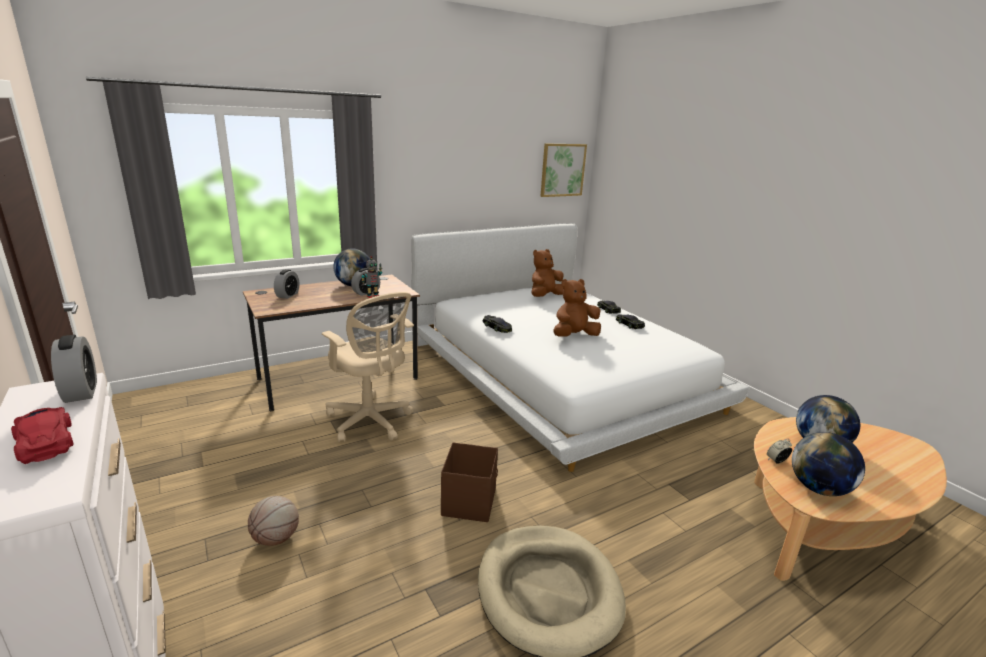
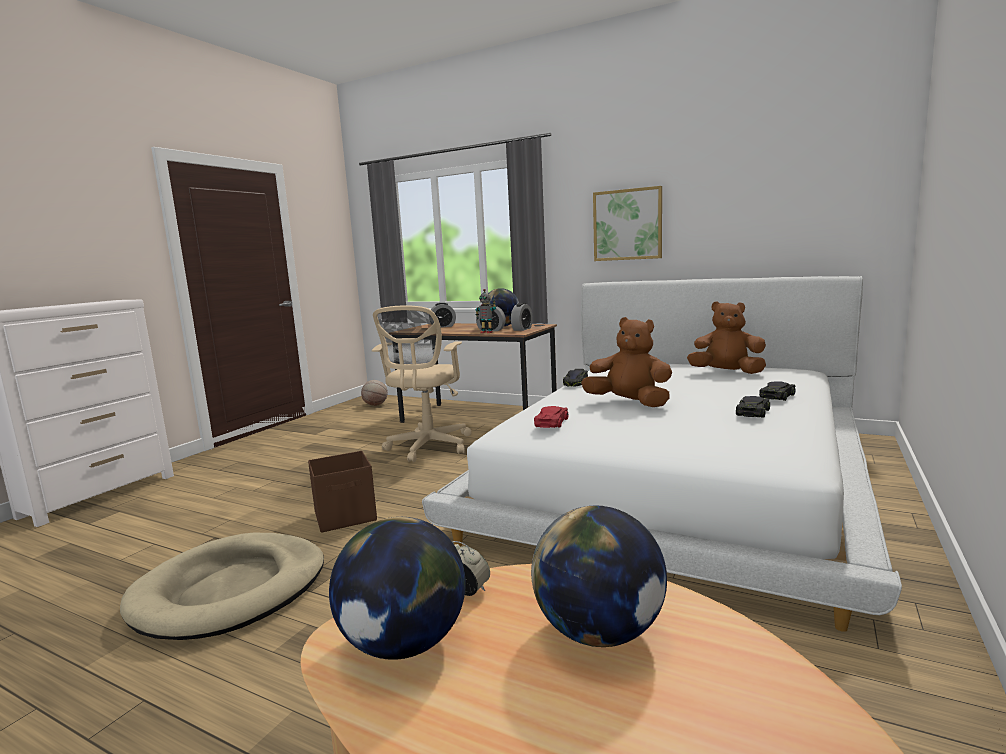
camera: 60 degrees right, 10 degrees down
red toy car [11,407,74,464] -> red toy car moved to [534,406,569,428]
alarm clock [51,335,97,403] -> alarm clock moved to [511,303,533,331]
basketball [248,496,299,546] -> basketball moved to [361,380,388,406]
picture [540,143,587,197] -> picture moved to [593,186,662,261]

